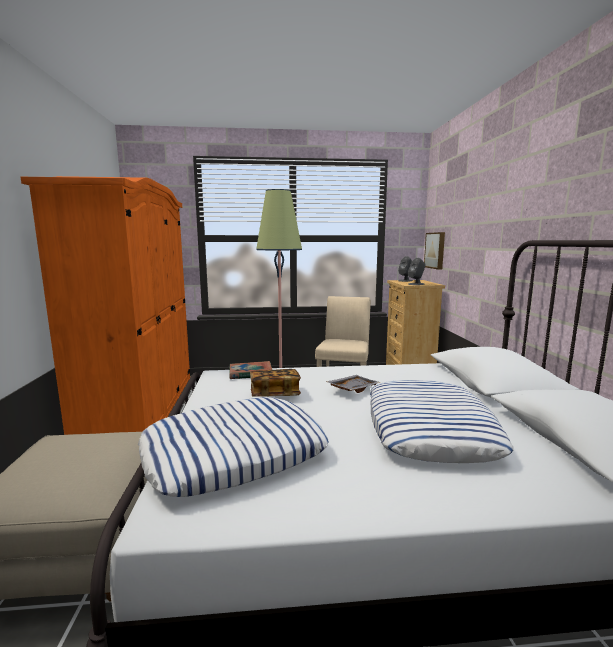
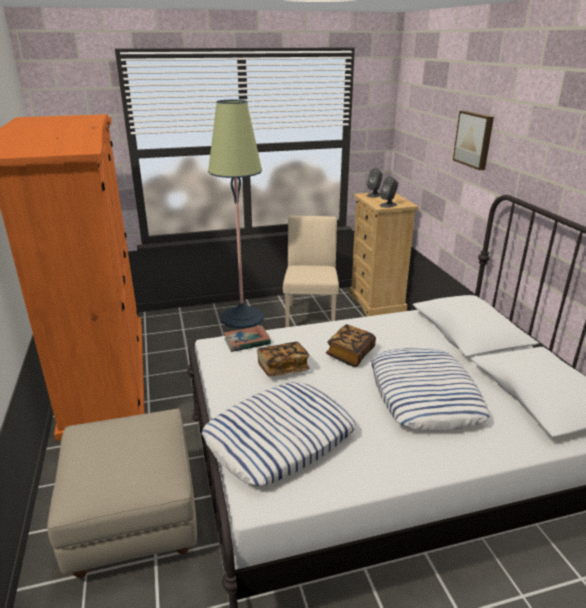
camera: 10 degrees left, 15 degrees up
grey tray [326,375,381,393] -> book [326,324,376,367]
picture [424,232,445,269] -> picture moved to [453,111,494,170]

